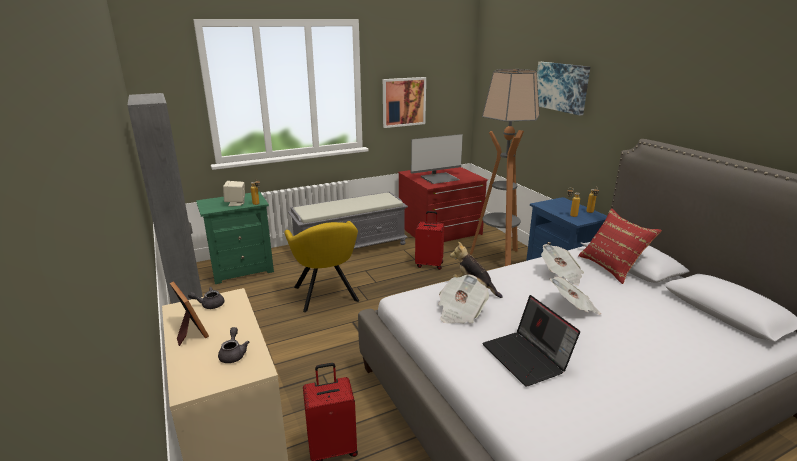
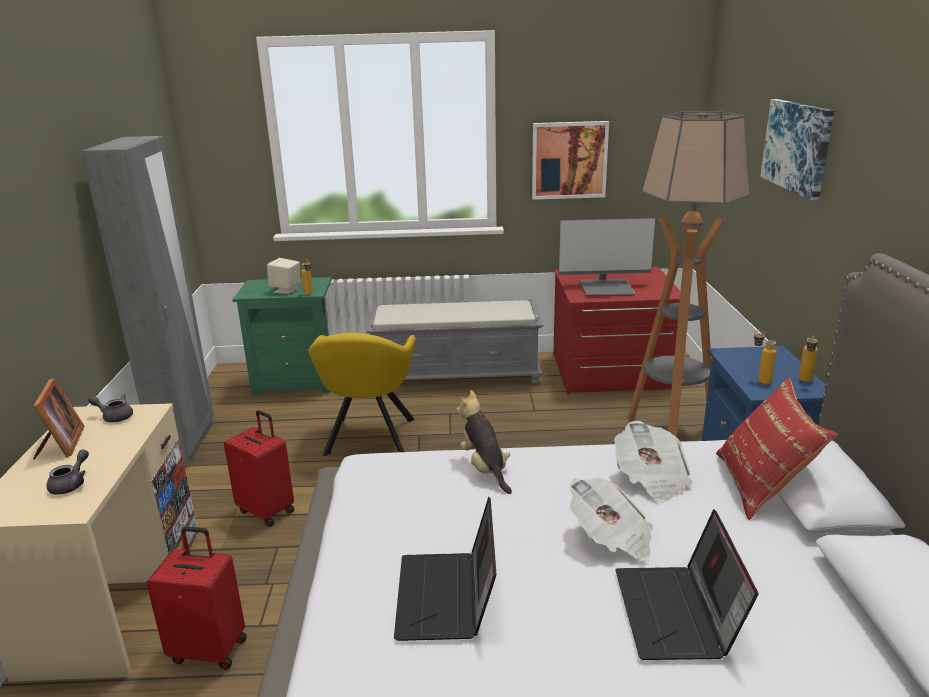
camera: 25 degrees right, 0 degrees up
red suitcase [415,211,444,270] -> red suitcase moved to [224,411,294,527]
newspaper [438,274,489,324] -> none
none -> laptop [615,509,758,660]

